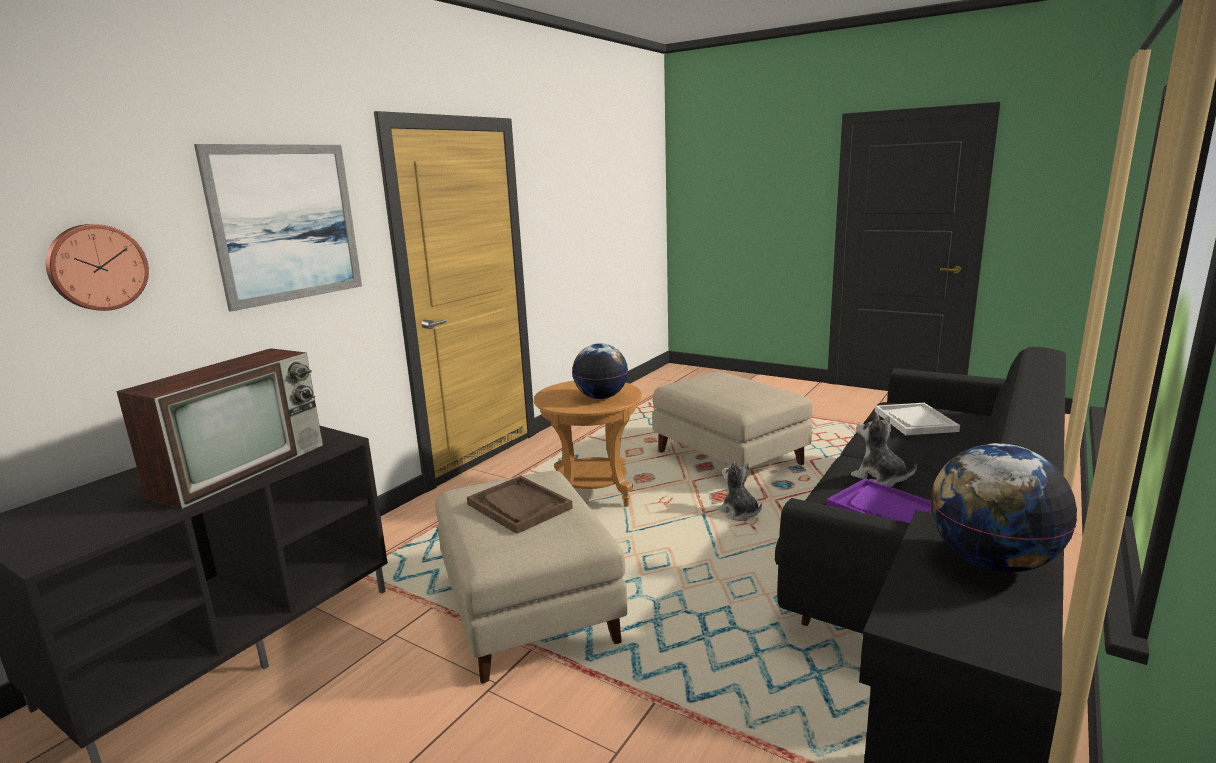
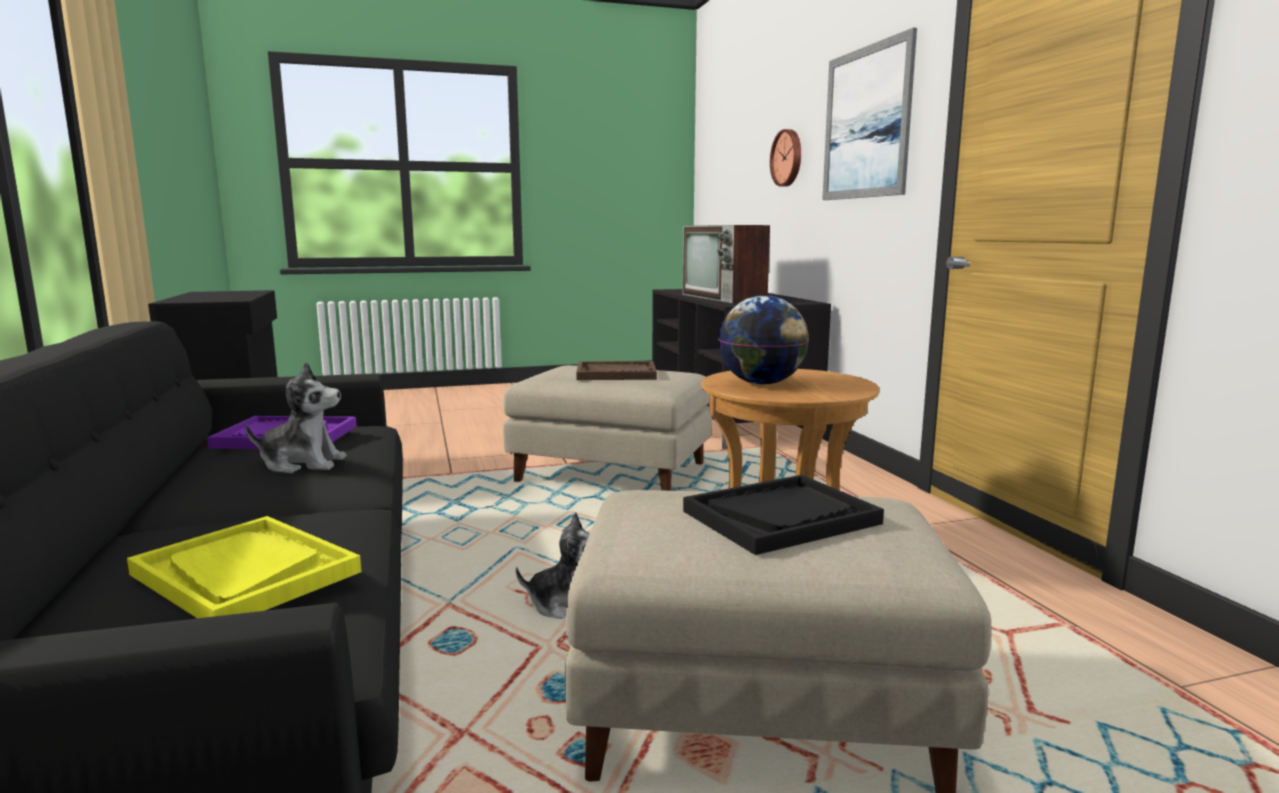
camera: 130 degrees right, 5 degrees down
white tray [875,403,960,435] -> yellow tray [127,516,362,618]
globe [930,443,1077,573] -> none
none -> black tray [683,475,884,555]

